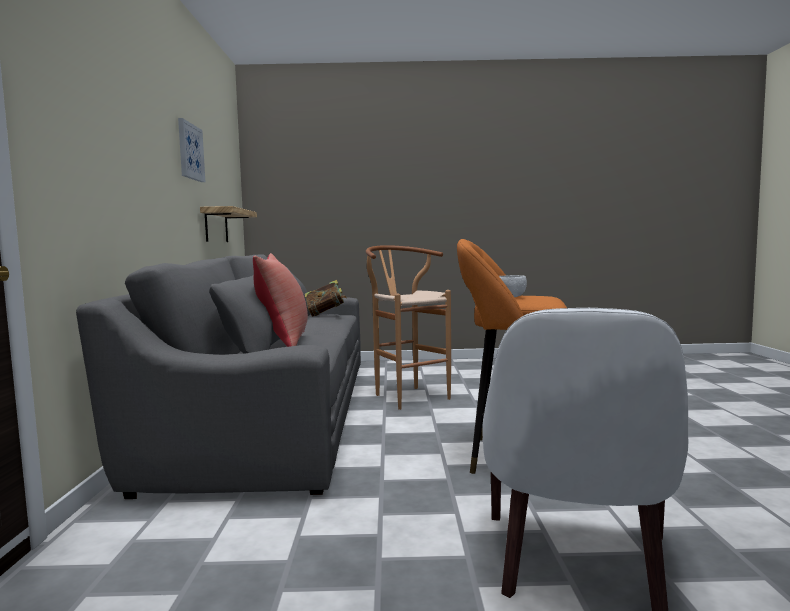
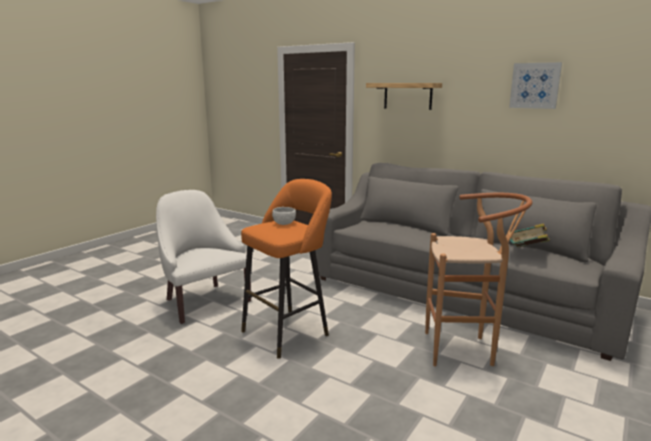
camera: 125 degrees right, 10 degrees up
shelf [200,206,257,242] -> shelf moved to [366,83,442,110]
red pillow [253,253,308,347] -> none

